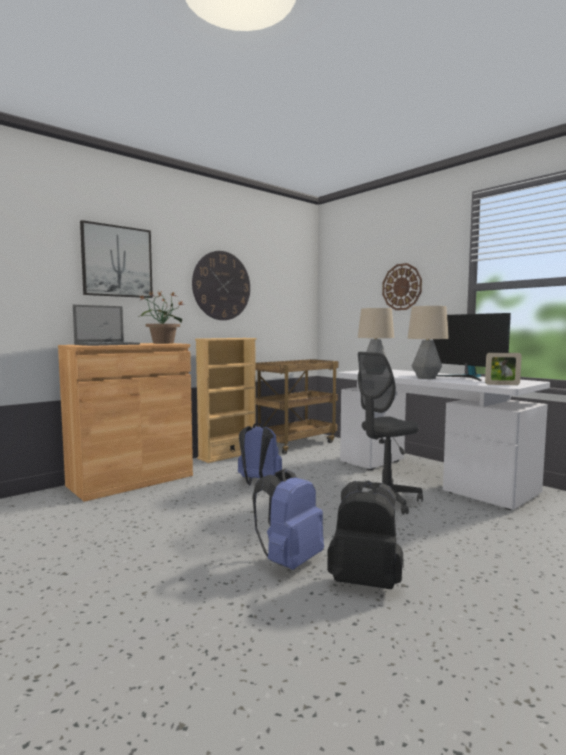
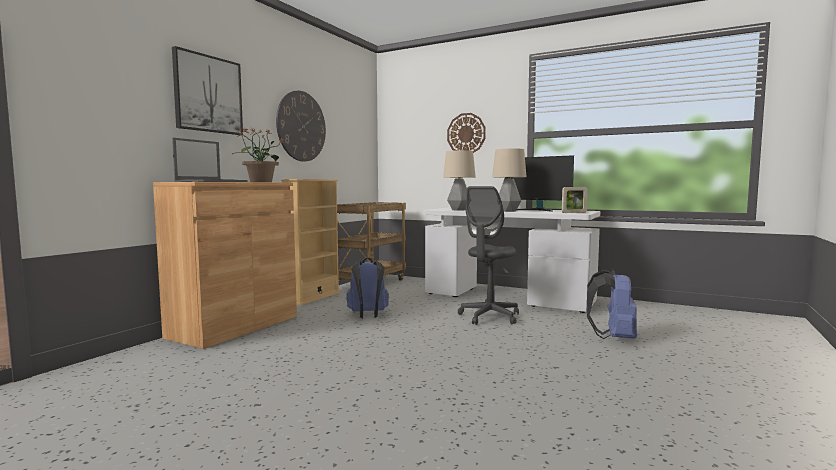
camera: 20 degrees left, 0 degrees up
blue backpack [252,469,324,570] -> blue backpack moved to [587,270,637,339]
black backpack [327,481,404,589] -> none

